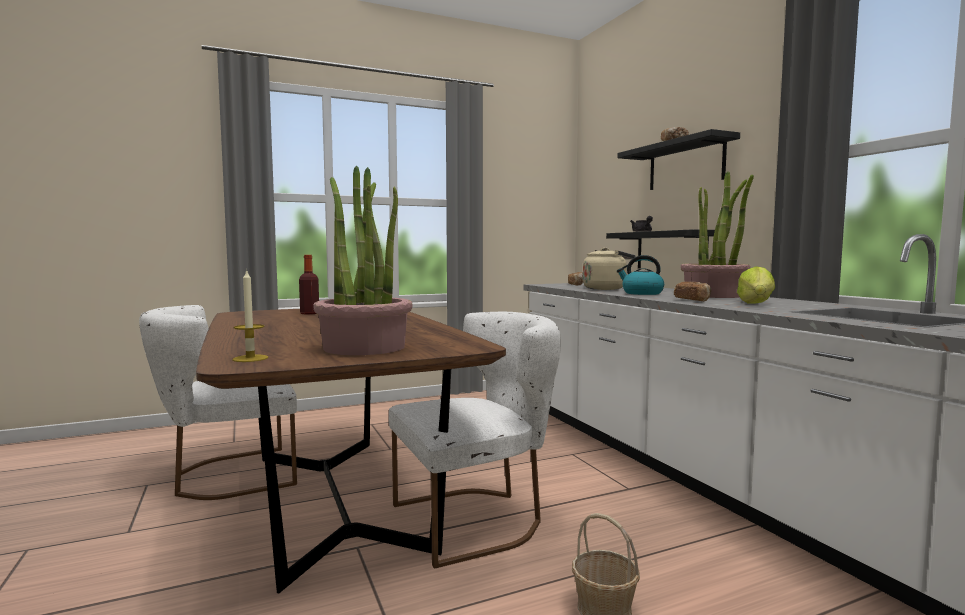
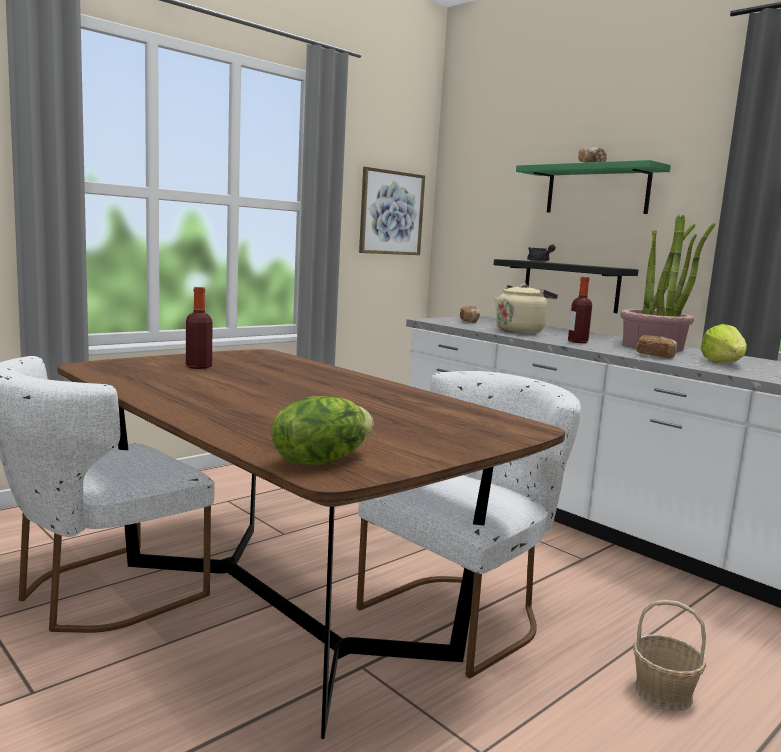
camera: 20 degrees left, 5 degrees up
candle [232,269,268,362] -> lettuce [271,396,374,465]
potted plant [314,165,413,355] -> none
kettle [617,255,664,295] -> bottle [568,277,592,343]
black shelf [618,129,740,190] -> green shelf [516,160,671,214]
none -> picture [359,167,425,255]

